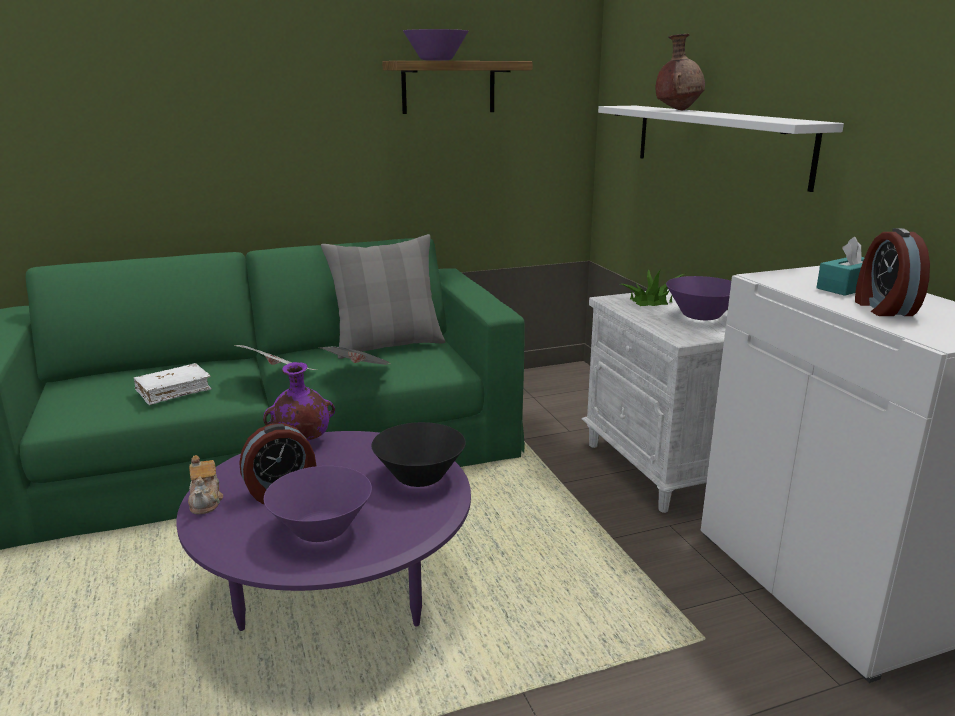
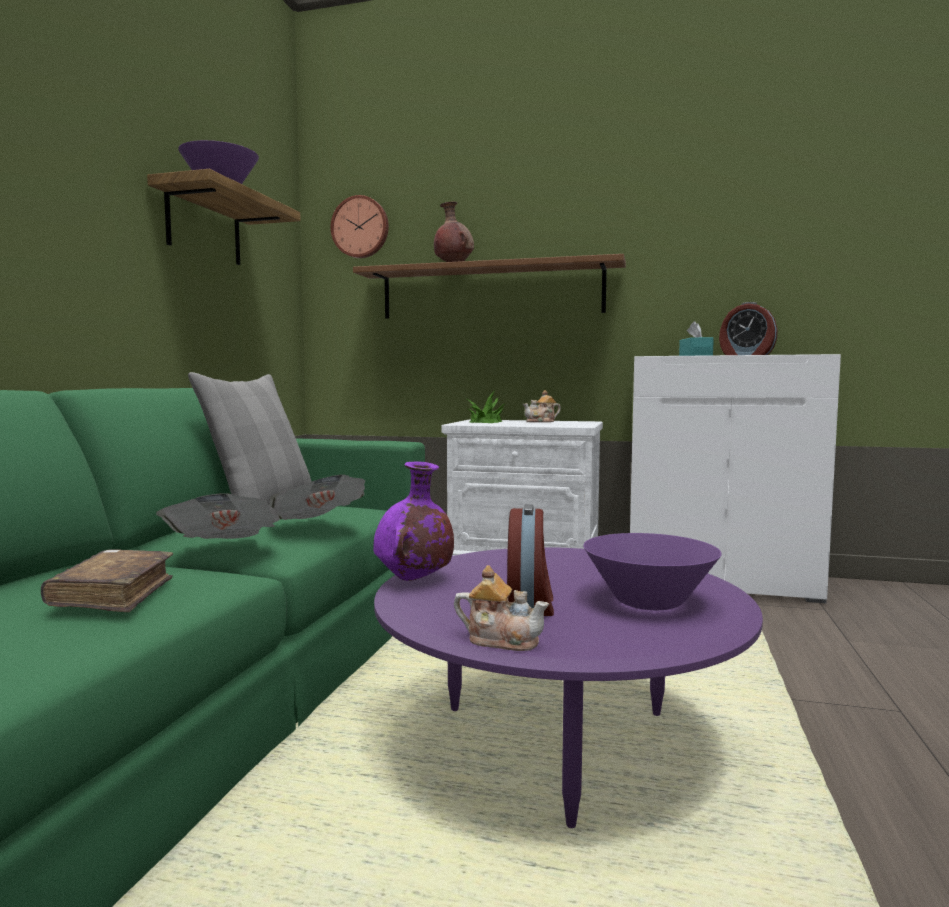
camera: 55 degrees left, 15 degrees down
white book [134,363,212,405] -> brown book [41,549,173,612]
black bowl [372,422,466,487] -> none
white shelf [598,106,844,192] -> brown shelf [353,254,626,319]
purple bowl [666,276,731,320] -> teapot [523,390,561,422]
none -> wall clock [331,195,389,258]

